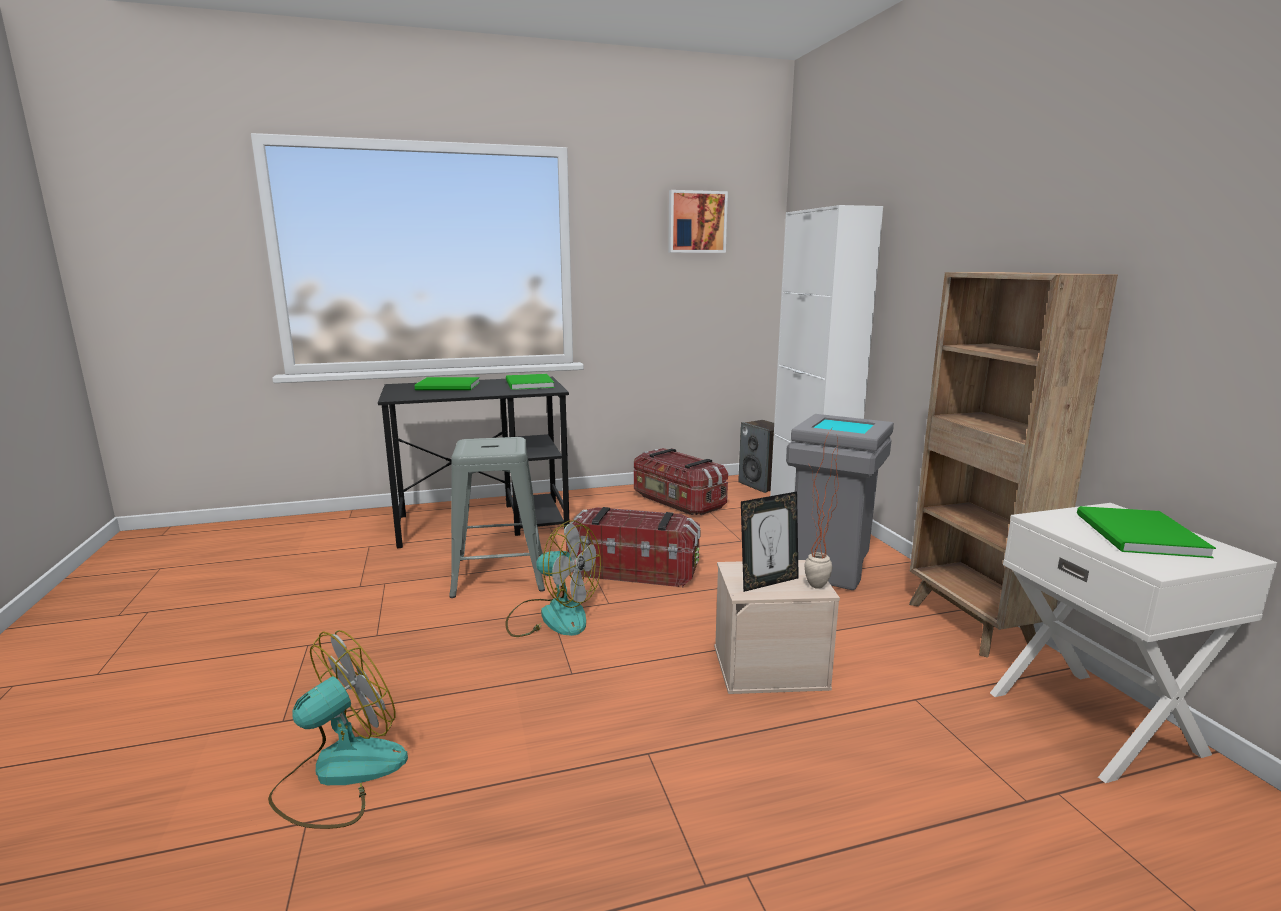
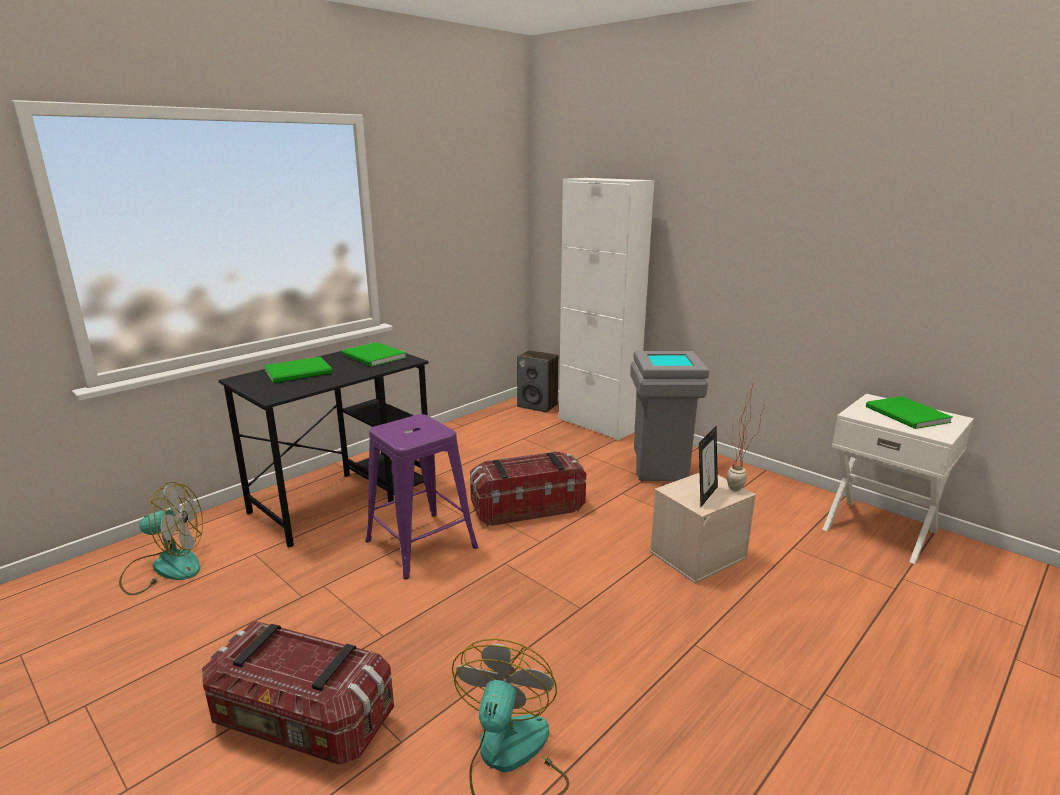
camera: 30 degrees left, 5 degrees up
grey stool [449,437,545,598] -> purple stool [365,414,478,579]
fan [505,520,601,637] -> fan moved to [119,482,203,595]
storage box [634,448,728,515] -> storage box moved to [202,620,394,765]
picture [668,190,728,253] -> none
brown bookcase [909,272,1118,658] -> none

